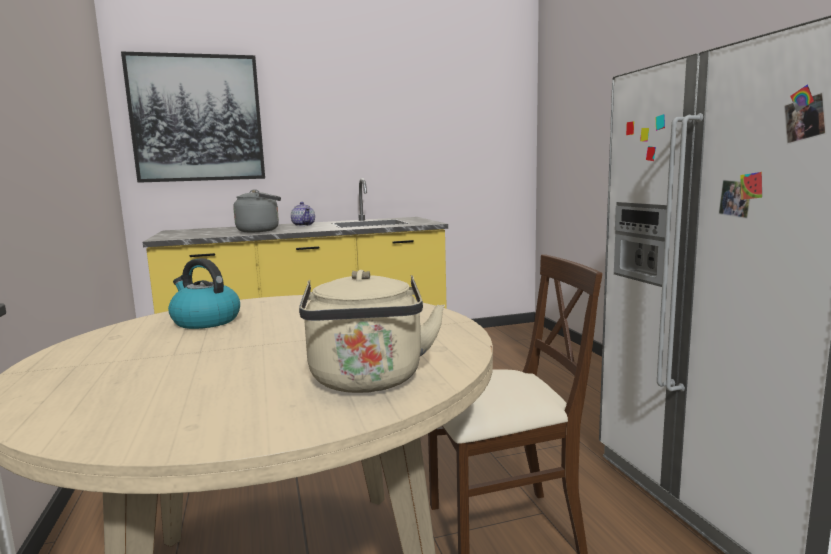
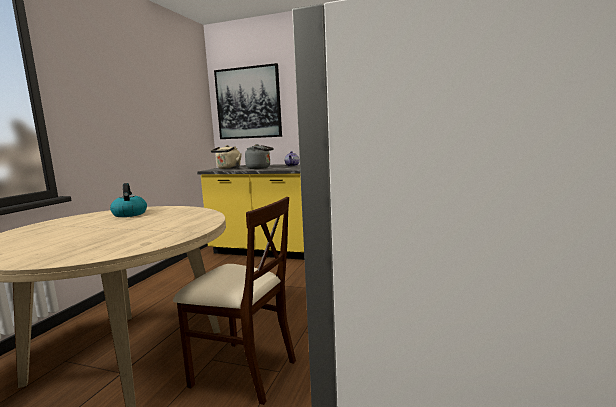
camera: 35 degrees right, 0 degrees up
beige kettle [299,270,445,393] -> beige kettle moved to [211,145,242,169]

